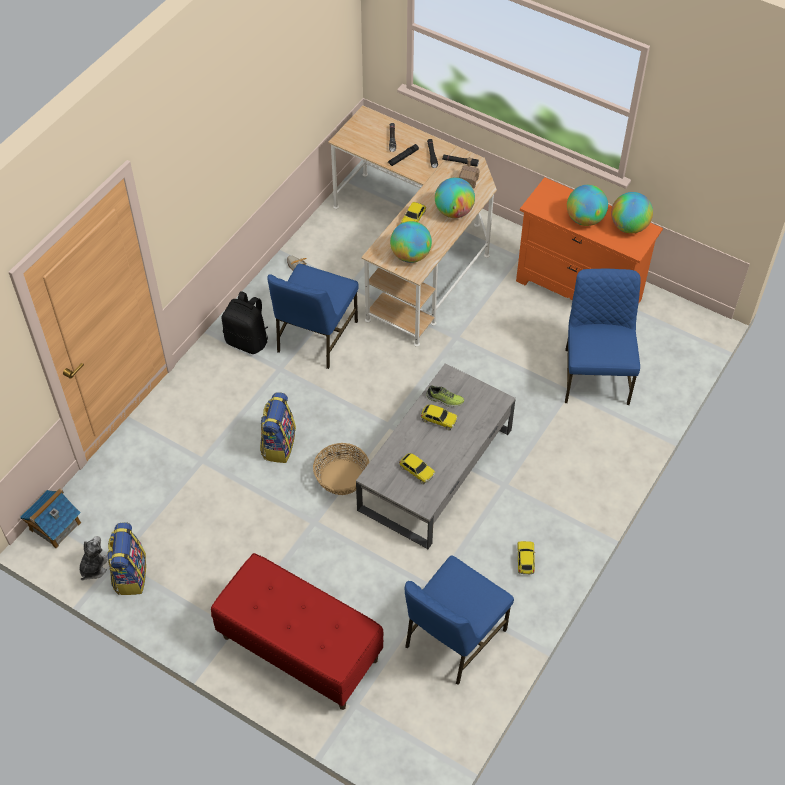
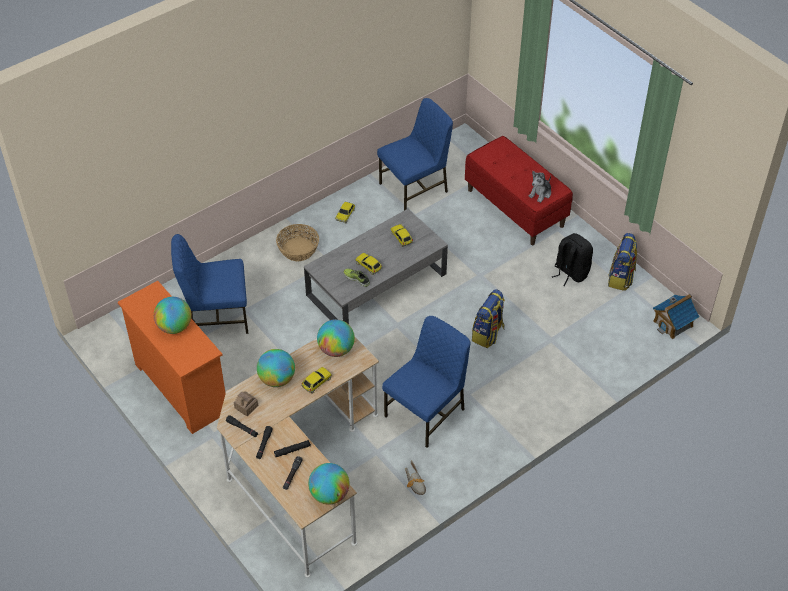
camera: 160 degrees left, 5 degrees down
plush toy [79,536,108,581] -> plush toy moved to [529,171,551,203]
black backpack [222,291,268,354] -> black backpack moved to [552,233,593,286]
basket [313,443,370,495] -> basket moved to [276,224,319,261]
blue chair [565,268,640,405] -> blue chair turned 60 degrees clockwise [171,234,248,334]
globe [611,192,653,234] -> globe moved to [308,463,350,505]

